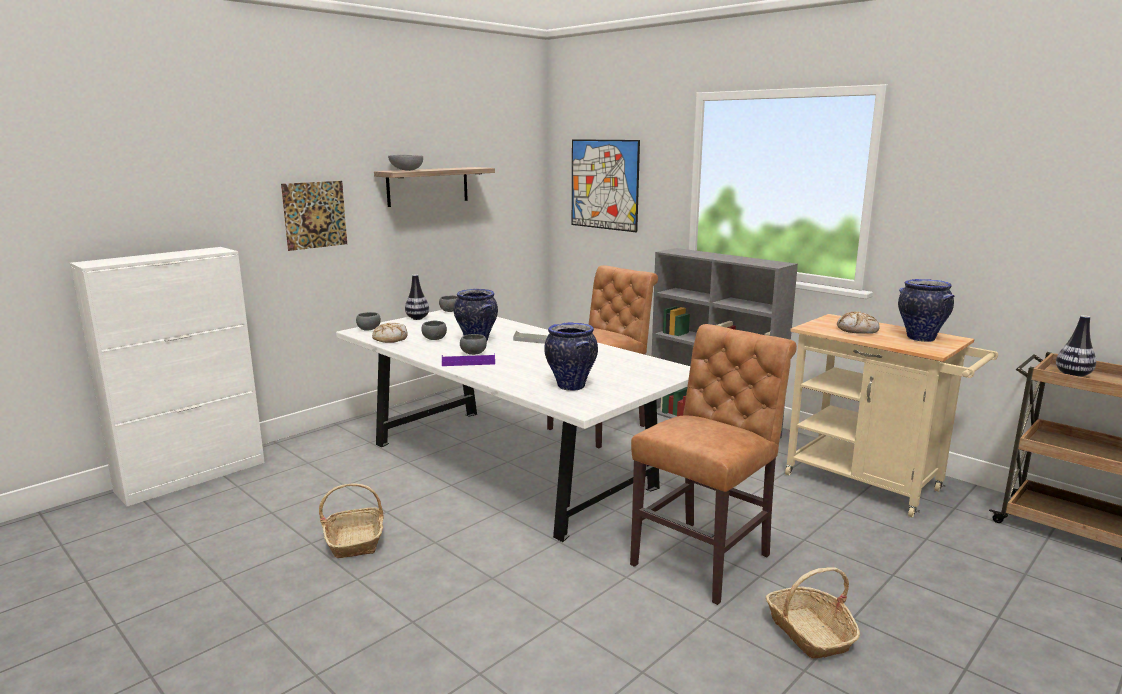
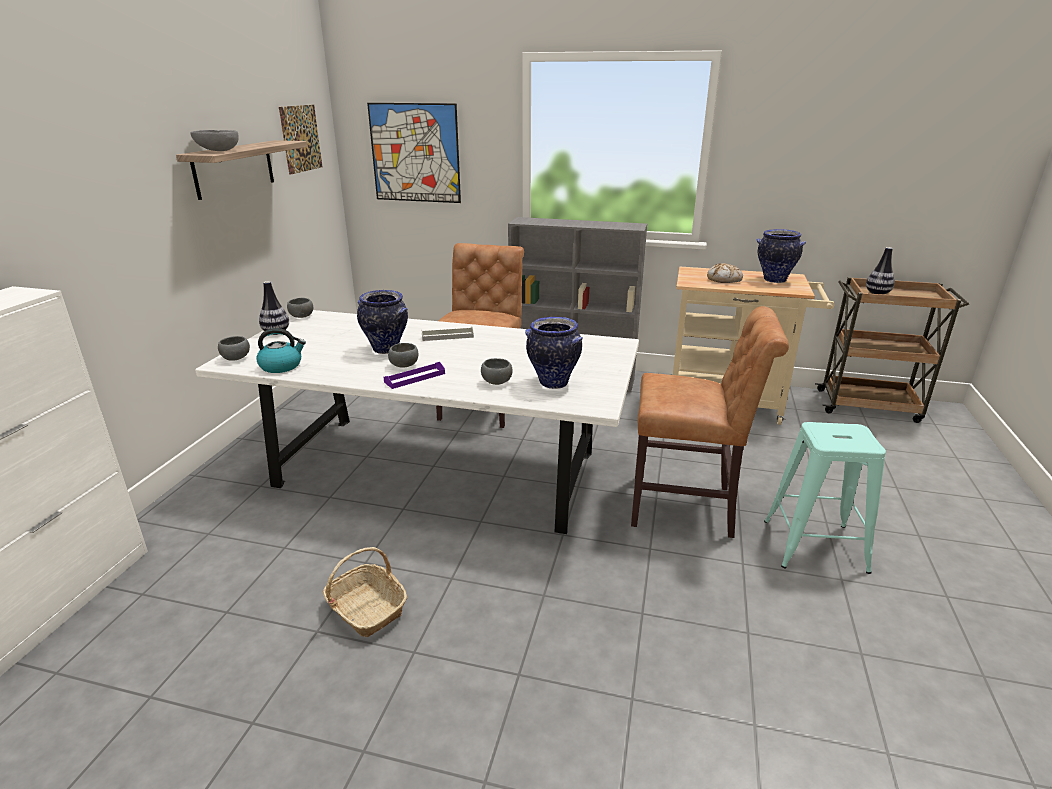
camera: 30 degrees left, 10 degrees up
picture [281,181,347,251] -> picture moved to [279,105,323,175]
bread [372,323,407,343] -> kettle [256,328,306,373]
grey bowl [421,321,447,340] -> grey bowl moved to [481,358,512,385]
brown chair [630,324,797,605] -> brown chair turned 90 degrees clockwise [631,306,789,538]
basket [766,567,860,659] -> turquoise stool [764,422,886,574]

